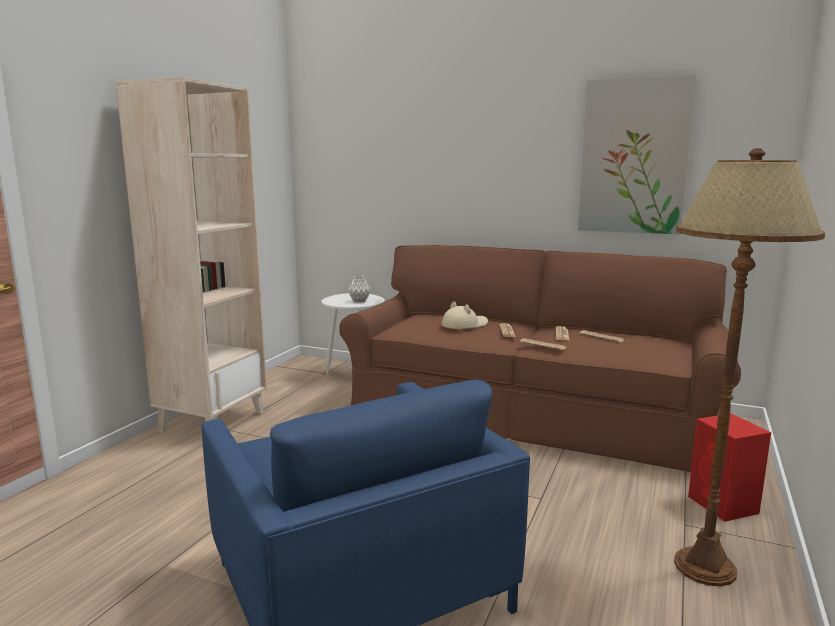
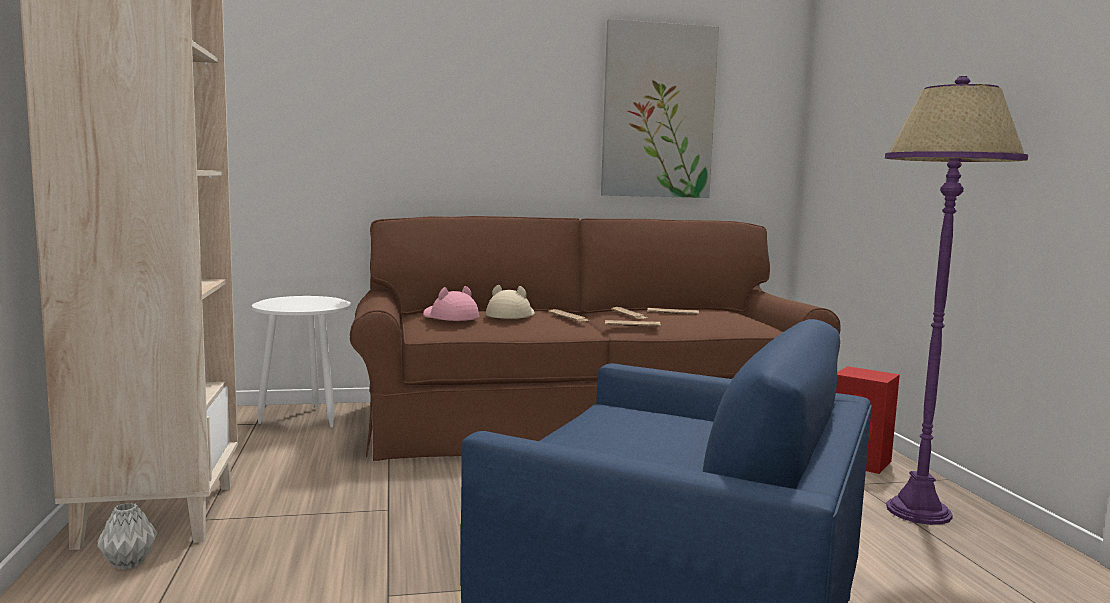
camera: 35 degrees left, 5 degrees down
grey vase [348,275,371,303] -> grey vase moved to [97,503,157,570]
brown floor lamp [674,148,825,586] -> purple floor lamp [885,76,1028,525]
none -> pink hat [423,286,479,321]

